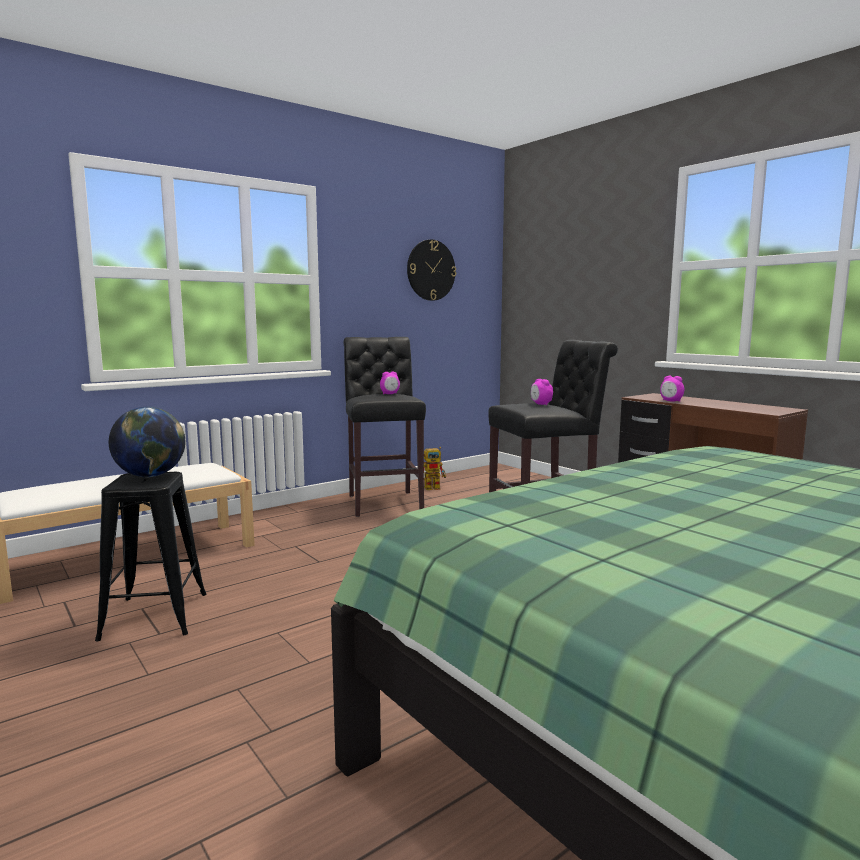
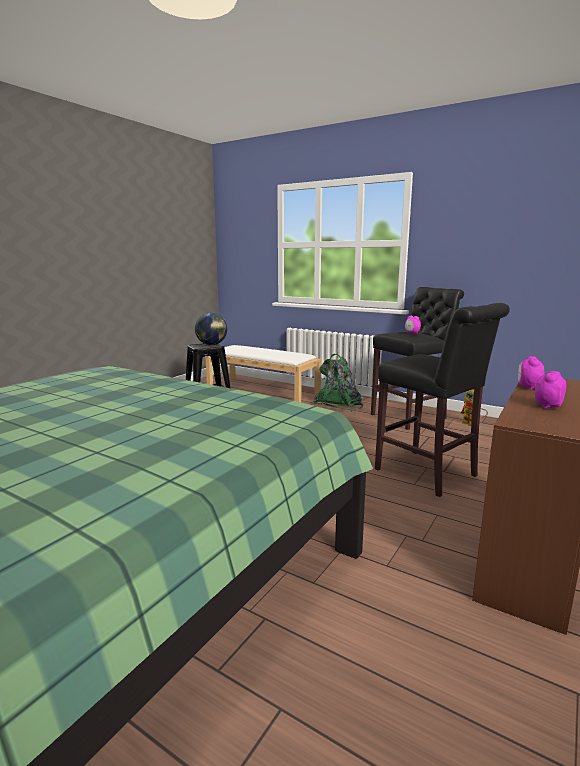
camera: 70 degrees right, 5 degrees up
wall clock [407,239,456,301] -> none
alarm clock [531,379,553,405] -> alarm clock moved to [535,371,566,409]
none -> green backpack [313,354,364,412]

